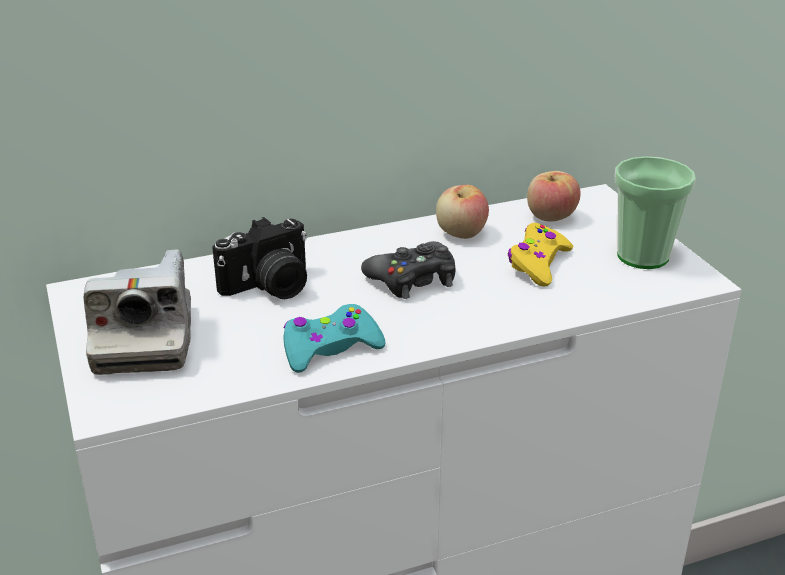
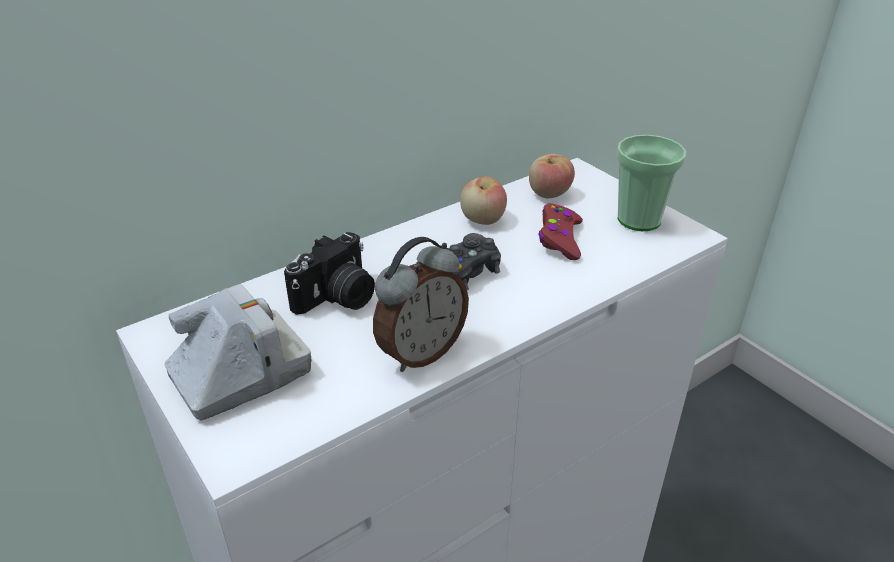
camera: 15 degrees left, 5 degrees up
camera [84,250,191,375] -> camera turned 105 degrees counterclockwise [164,284,312,421]
turquoise game controller [283,304,386,373] -> alarm clock [373,237,469,372]
yellow game controller [508,223,573,287] -> red game controller [538,203,583,260]

